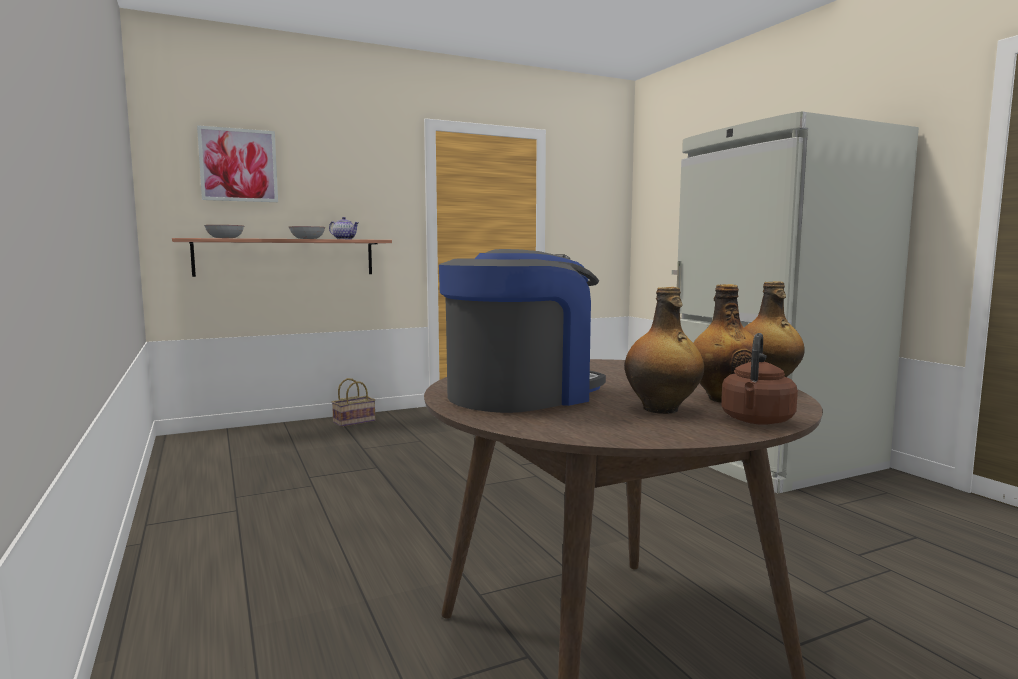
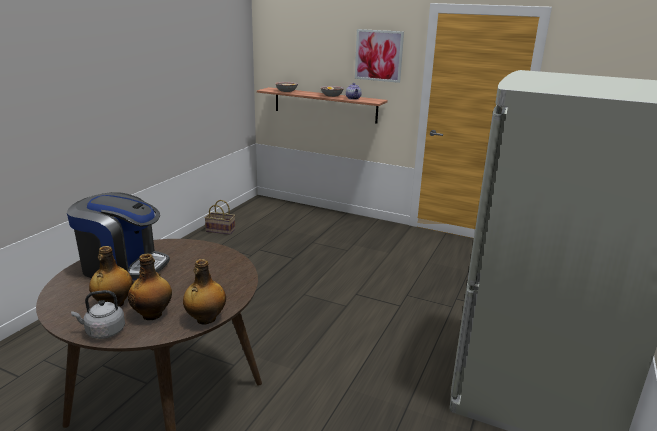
camera: 50 degrees right, 15 degrees up
picture [197,125,278,202] -> picture moved to [355,29,404,83]
basket [332,378,375,427] -> basket moved to [205,200,235,235]
brown kettle [721,333,798,425] -> grey kettle [71,290,125,339]

